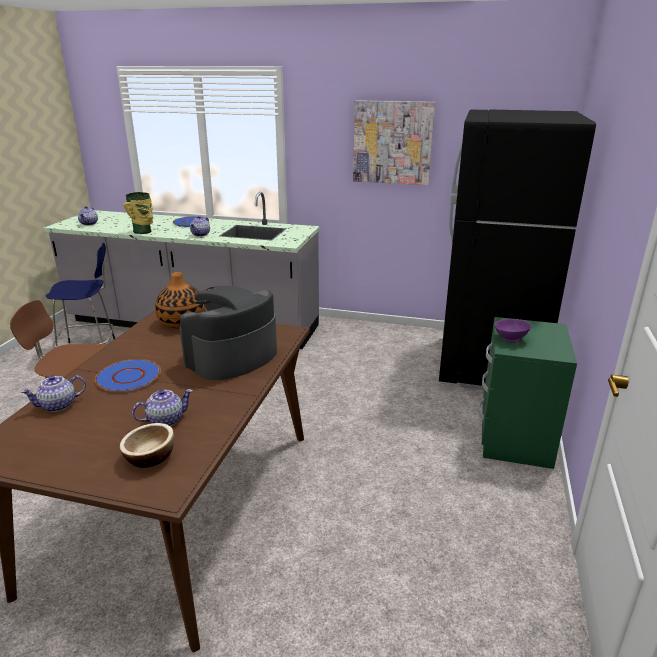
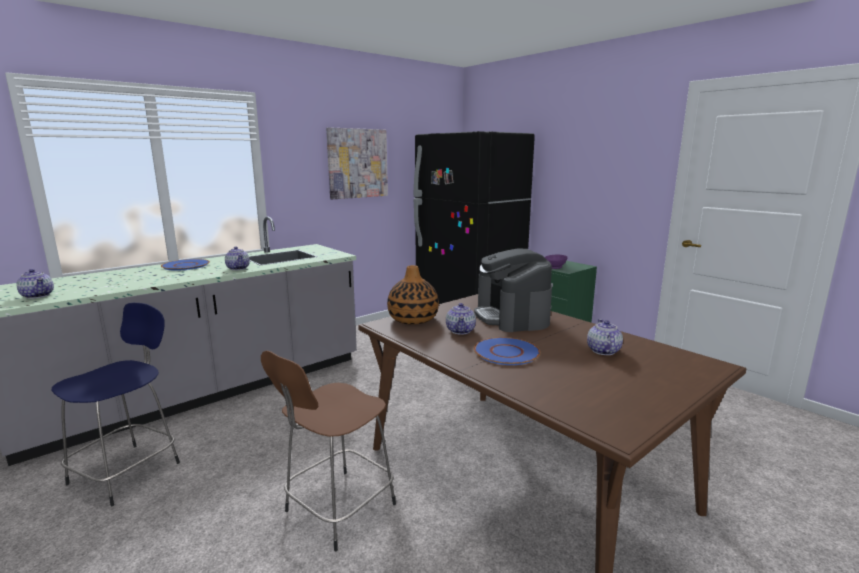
camera: 55 degrees left, 10 degrees down
teapot [21,375,86,412] -> teapot moved to [446,303,476,335]
bowl [120,423,174,468] -> none
vase [123,192,153,234] -> none

